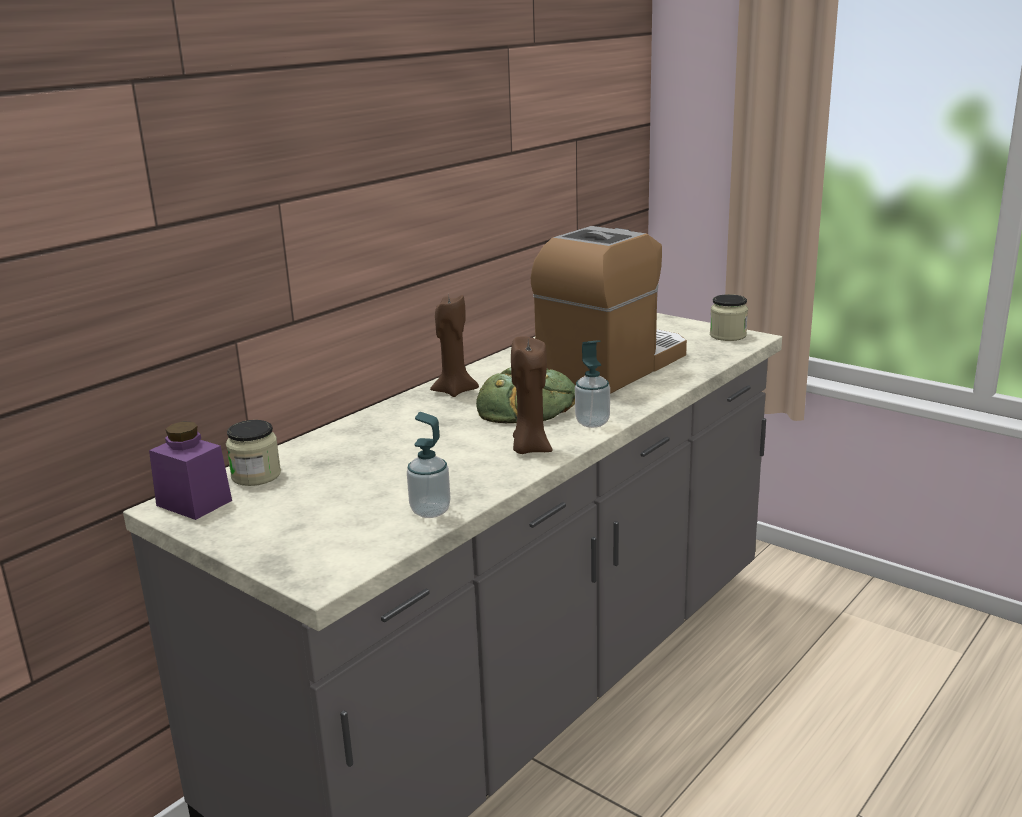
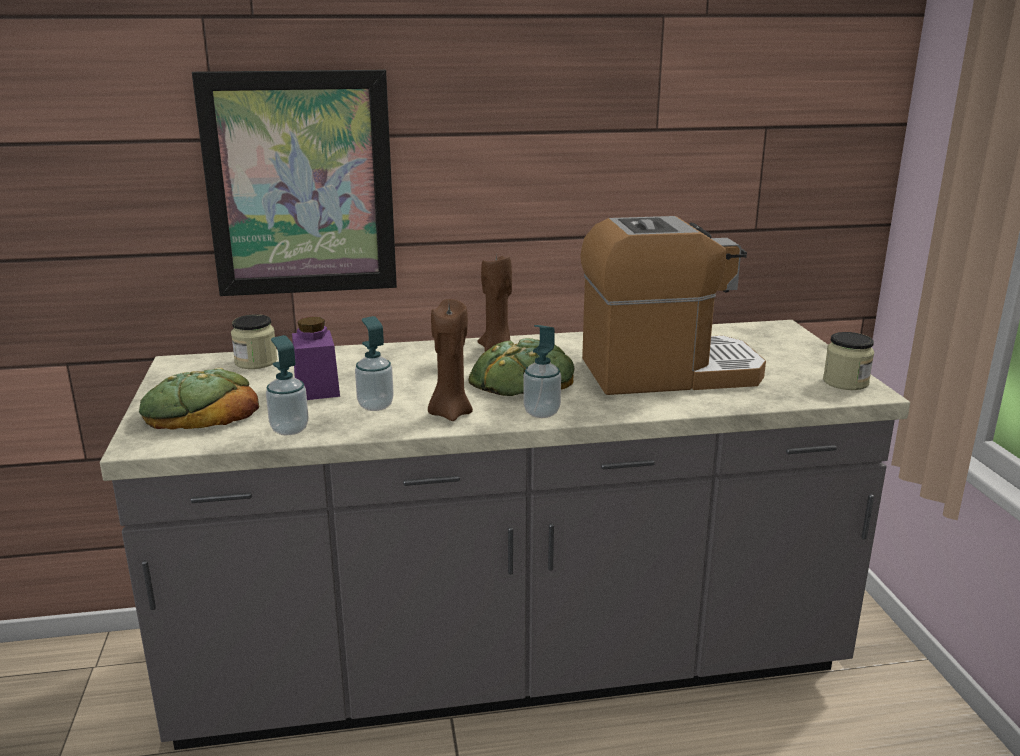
camera: 40 degrees right, 0 degrees up
purple jar [149,421,232,520] -> purple jar moved to [292,317,340,400]
none -> bread [139,368,259,430]
none -> picture [192,70,397,296]
none -> soap dispenser [355,316,394,411]

